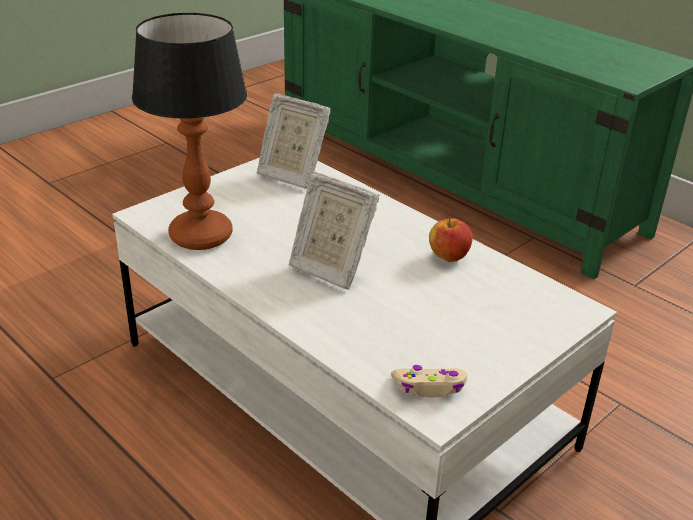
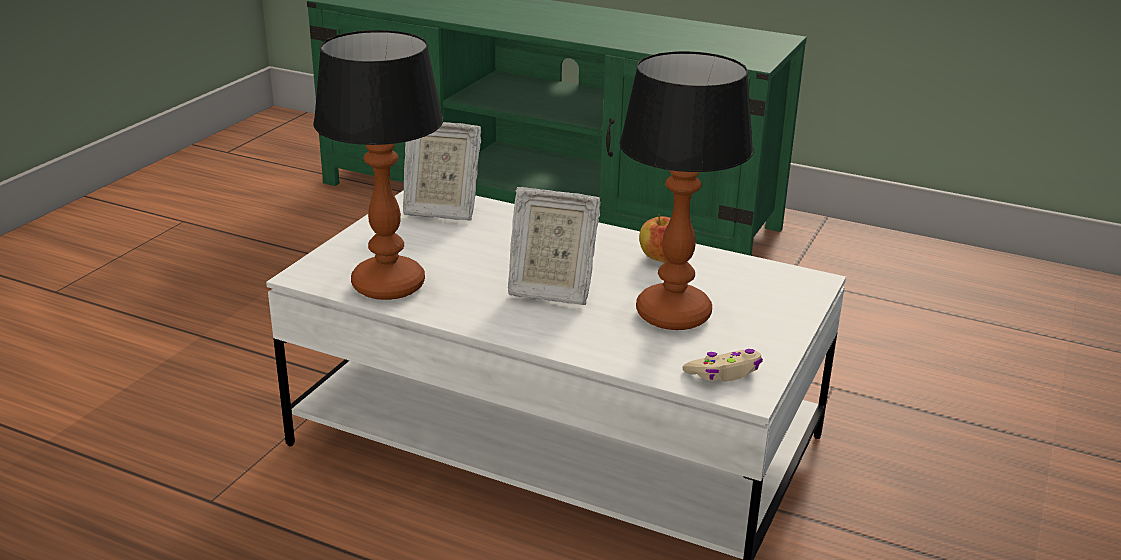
camera: 20 degrees left, 5 degrees down
none -> table lamp [619,51,754,330]

